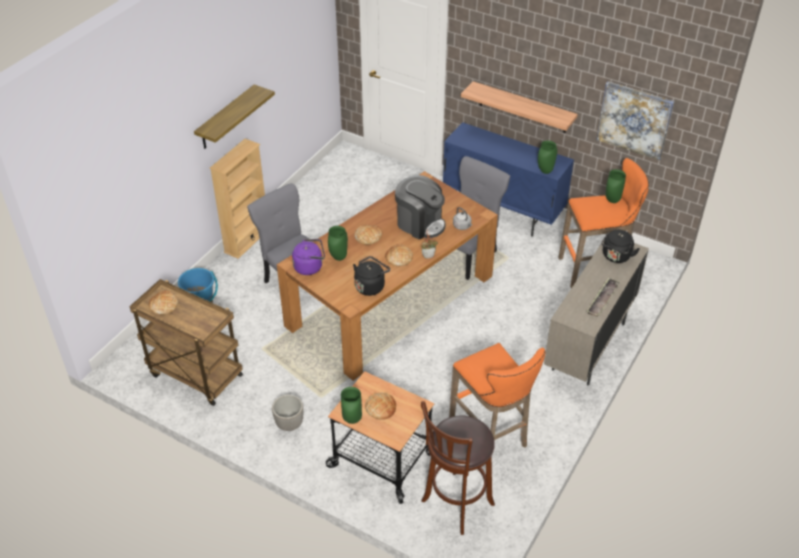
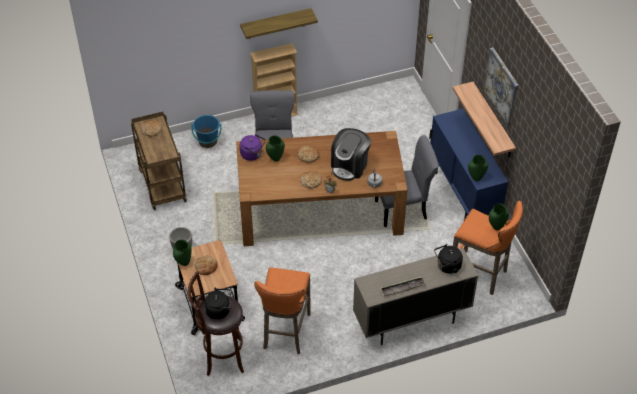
camera: 40 degrees right, 5 degrees up
black kettle [353,256,390,296] -> black kettle moved to [204,287,232,320]
coffee machine [395,175,446,240] -> coffee machine turned 45 degrees clockwise [331,128,371,181]
picture [596,81,674,160] -> picture moved to [484,47,519,128]

